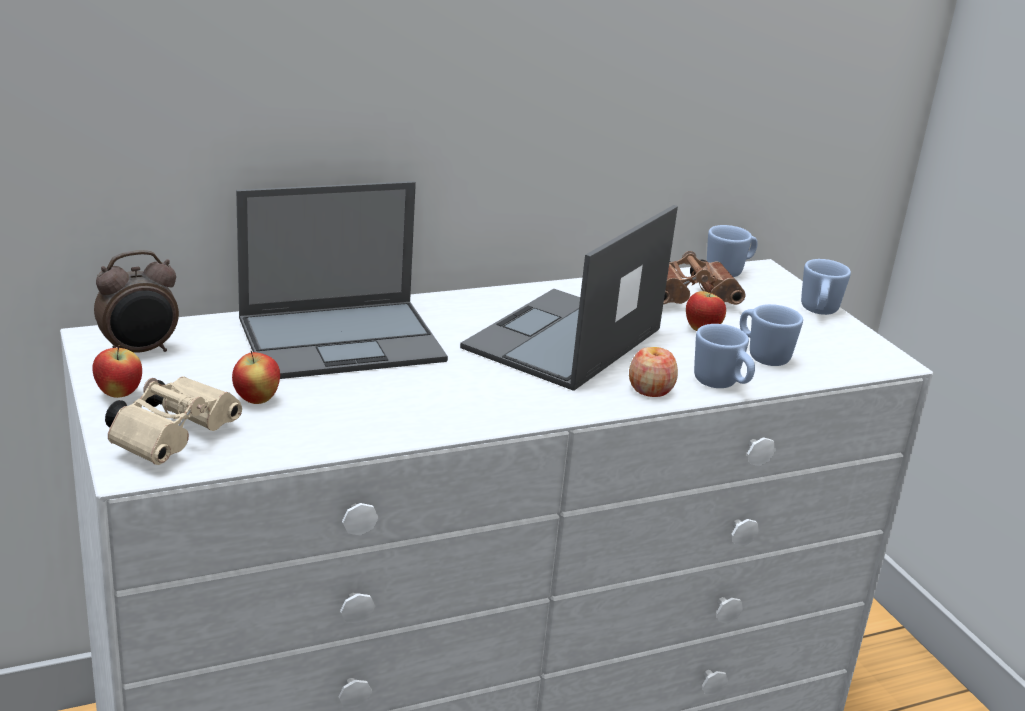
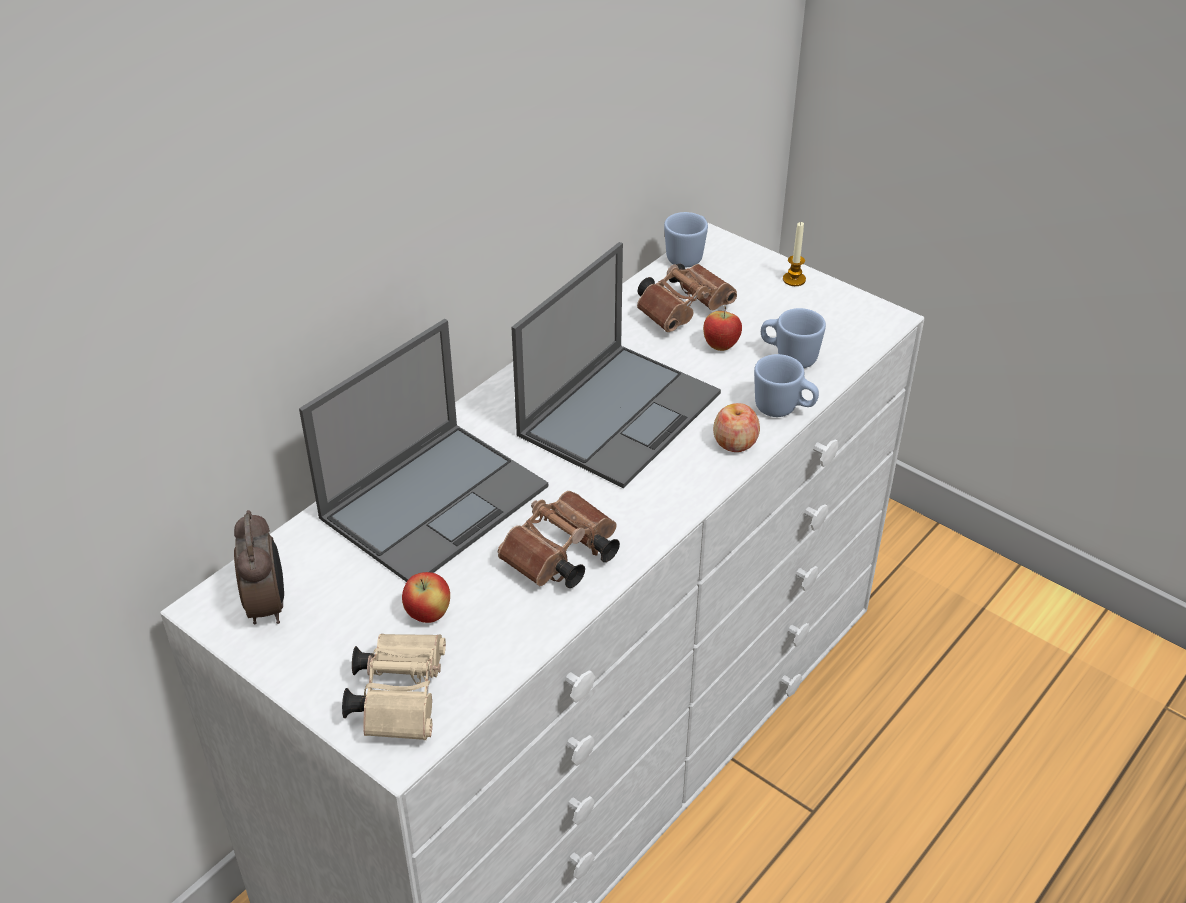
camera: 25 degrees left, 15 degrees up
apple [92,345,142,398] -> none
alarm clock [94,250,179,353] -> alarm clock turned 45 degrees counterclockwise [234,510,284,624]
laptop [460,205,678,391] -> laptop turned 150 degrees counterclockwise [511,242,721,488]
blue mug [801,259,851,315] -> candle [783,222,806,286]
none -> brown binoculars [498,491,620,588]

